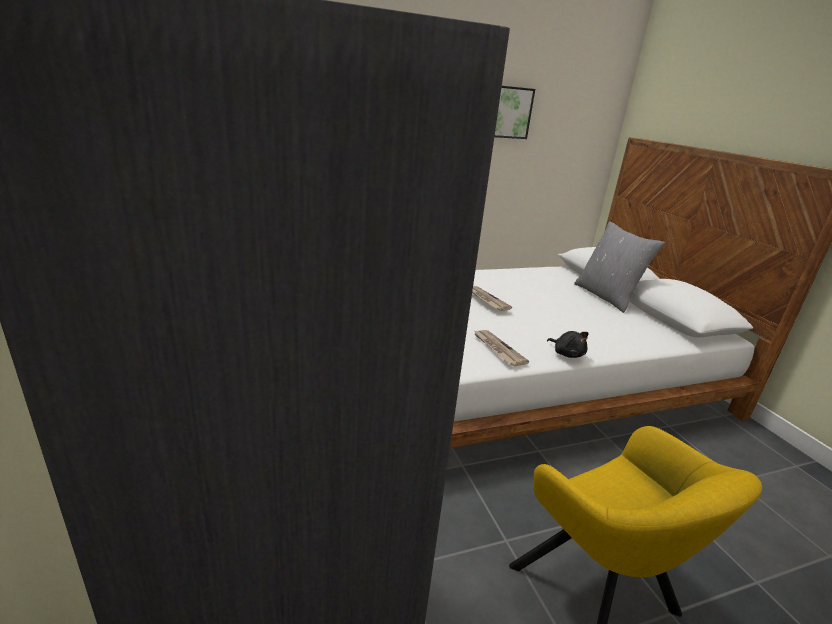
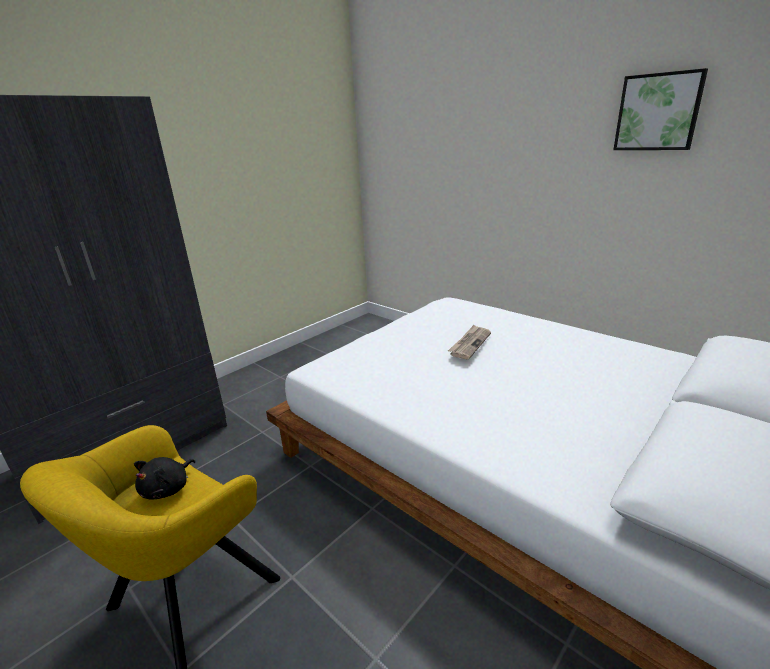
camera: 65 degrees right, 0 degrees up
newspaper [473,330,529,366] -> none
black plush toy [547,331,589,358] -> black plush toy moved to [134,457,195,500]
grey pillow [574,221,665,313] -> none

